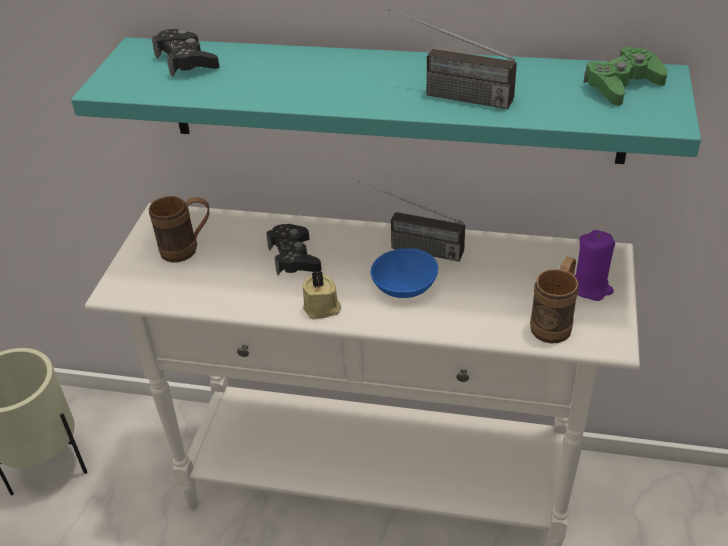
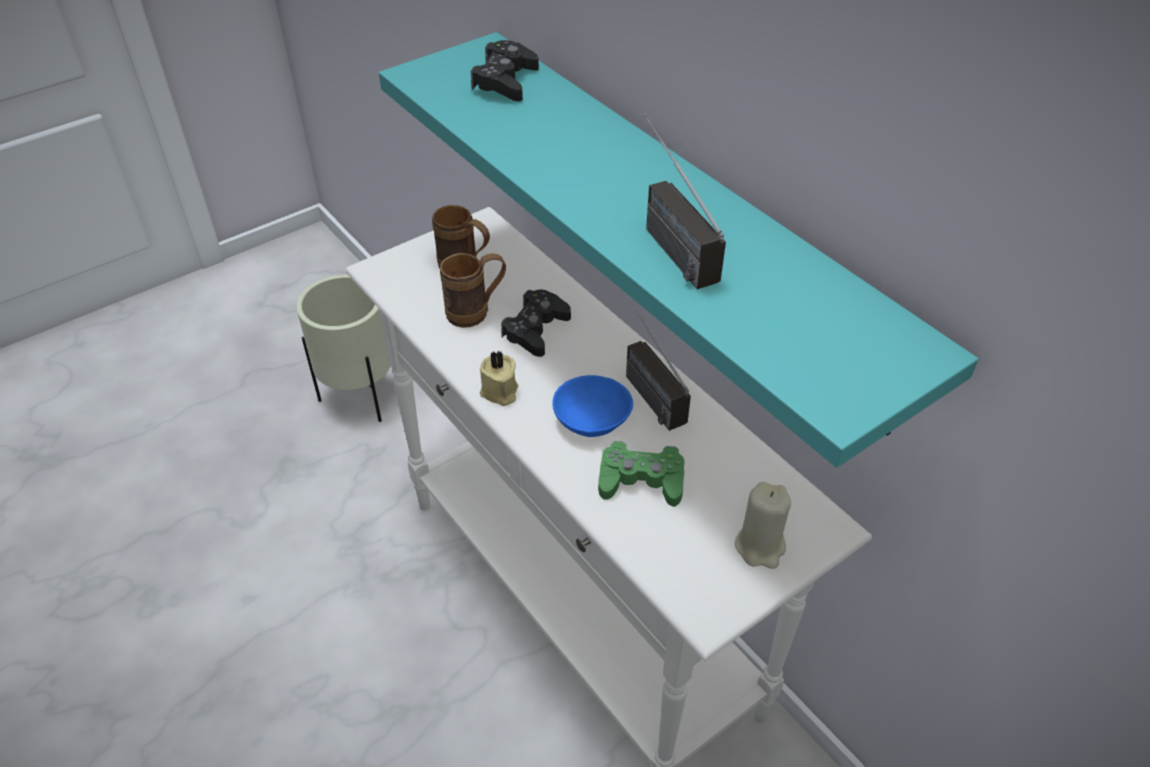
camera: 40 degrees right, 5 degrees up
brown mug [530,257,579,344] -> brown mug moved to [440,253,506,328]
purple candle [574,230,615,301] -> beige candle [735,482,791,569]
green game controller [584,47,668,106] -> green game controller moved to [598,441,685,507]

